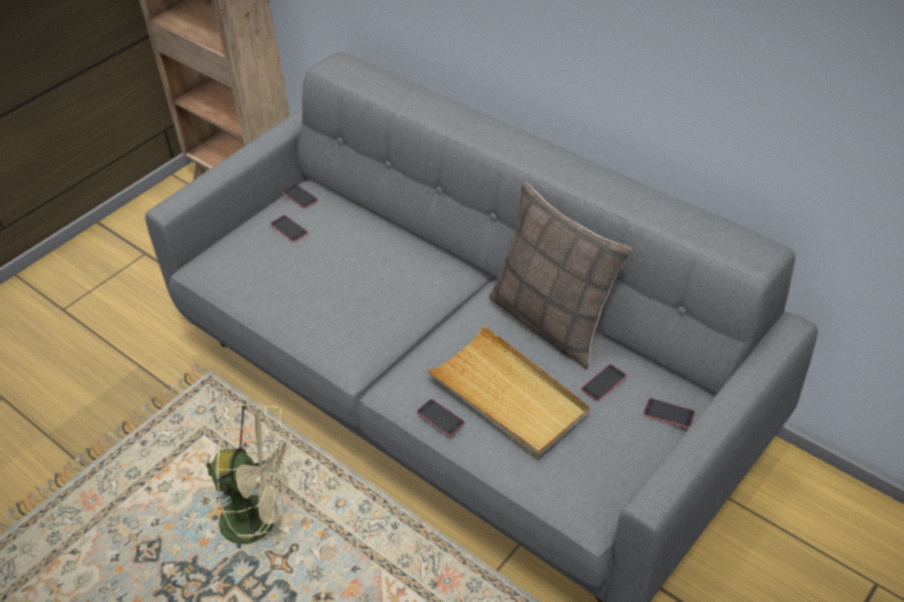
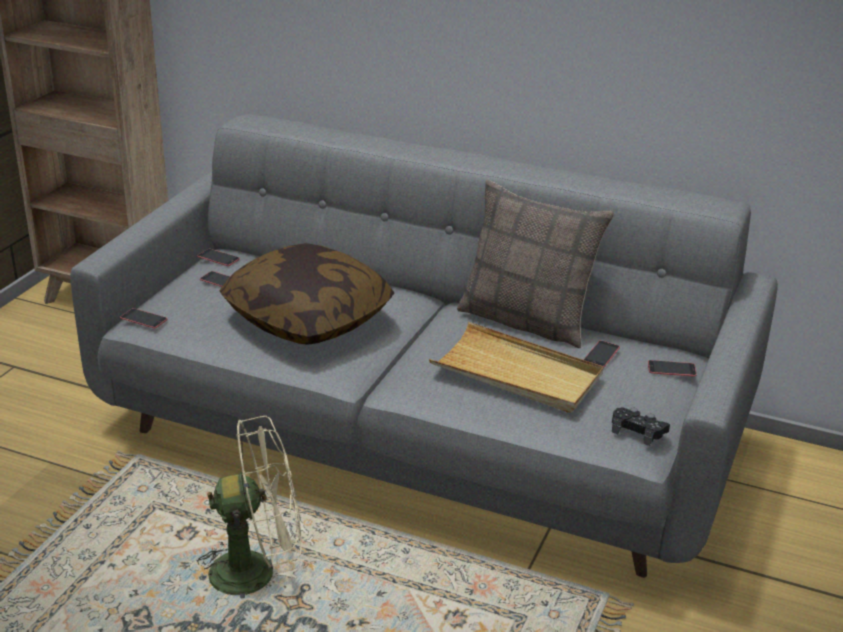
camera: 20 degrees left, 15 degrees down
phone [417,399,465,436] -> phone moved to [120,308,167,328]
none -> pillow [219,243,394,345]
none -> black game controller [612,407,670,446]

